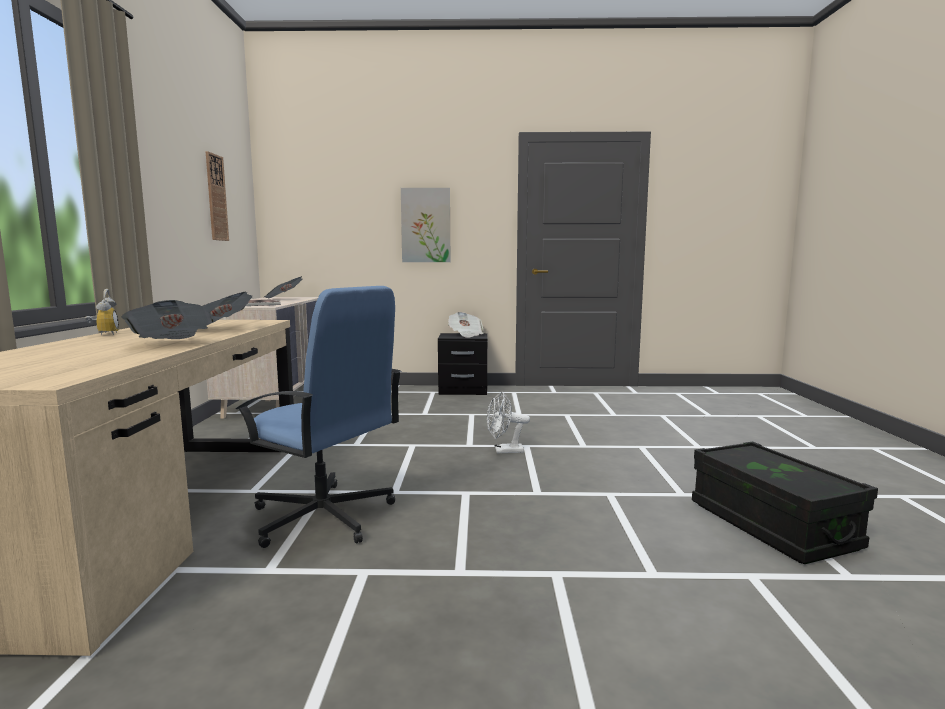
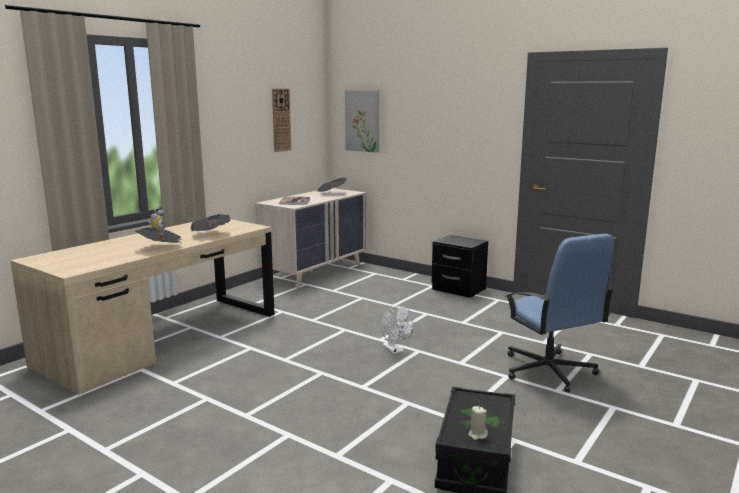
camera: 35 degrees right, 5 degrees up
blue office chair [236,286,402,548] -> blue office chair moved to [506,234,614,393]
picture [401,188,450,262] -> picture moved to [345,90,379,153]
newspaper [448,312,483,338] -> none
white fan [487,392,530,454] -> white fan turned 150 degrees counterclockwise [381,306,414,354]
none -> beige candle [468,406,488,440]

